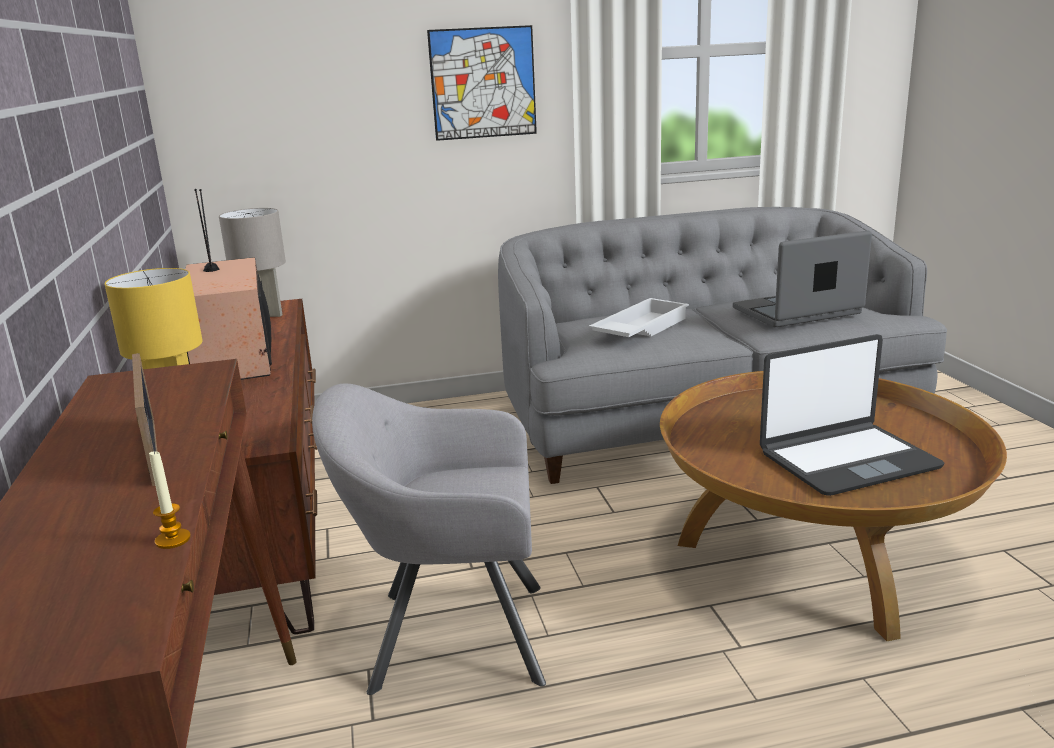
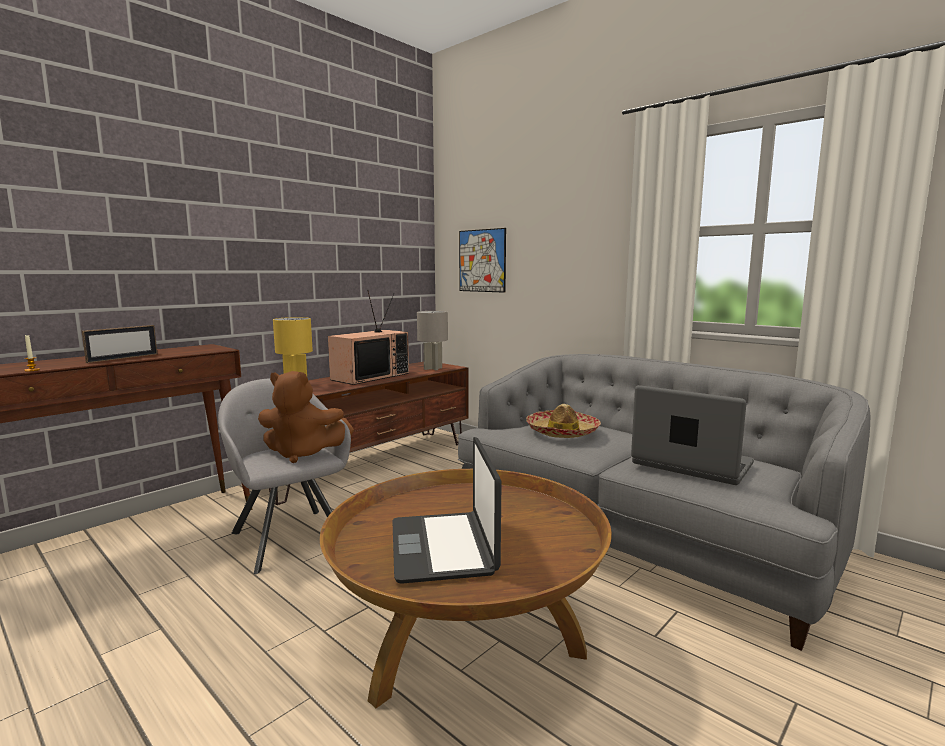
camera: 55 degrees right, 10 degrees down
picture [427,25,537,141] -> picture moved to [459,228,506,293]
white tray [589,298,689,337] -> hat [526,404,601,438]
laptop [760,334,945,496] -> laptop turned 45 degrees clockwise [392,437,502,584]
none -> brown plush toy [258,371,354,463]

